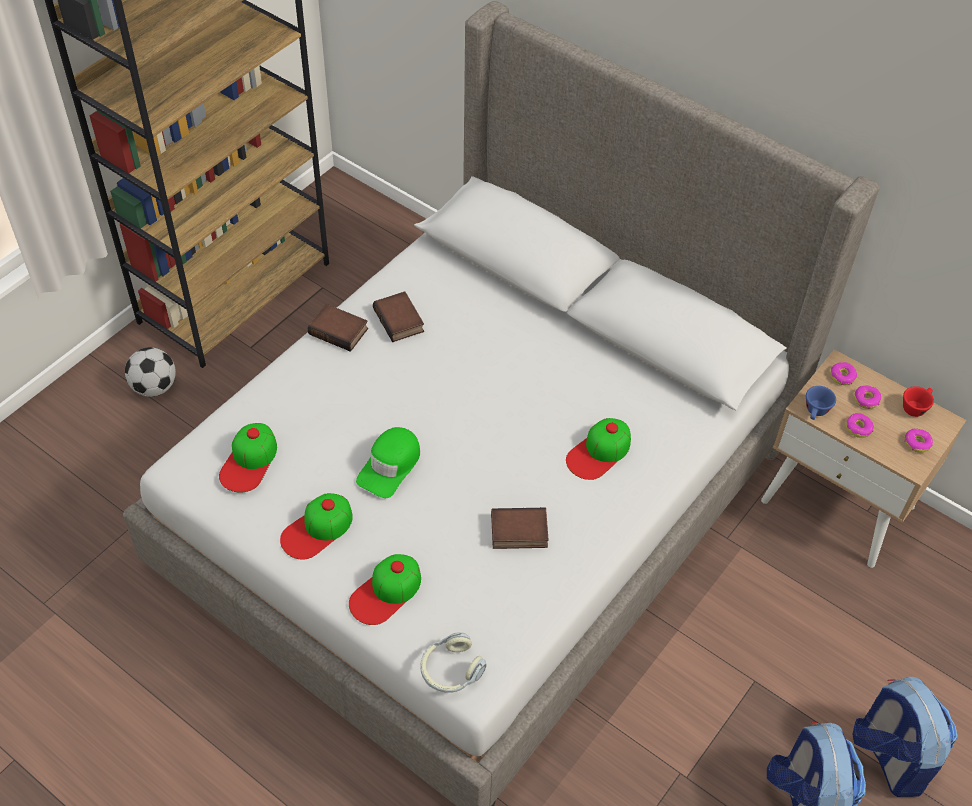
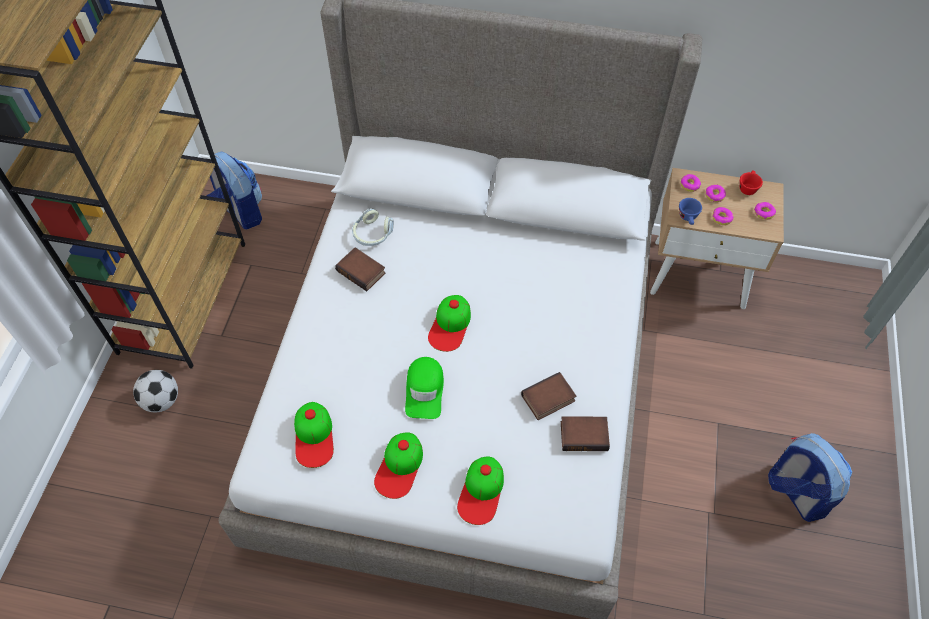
camera: 25 degrees left, 5 degrees up
book [308,304,368,352] -> book moved to [561,416,610,451]
headphones [420,632,487,693] -> headphones moved to [352,208,394,246]
cap [566,418,631,480] -> cap moved to [428,295,471,352]
backpack [853,677,957,797] -> backpack moved to [207,152,262,229]

